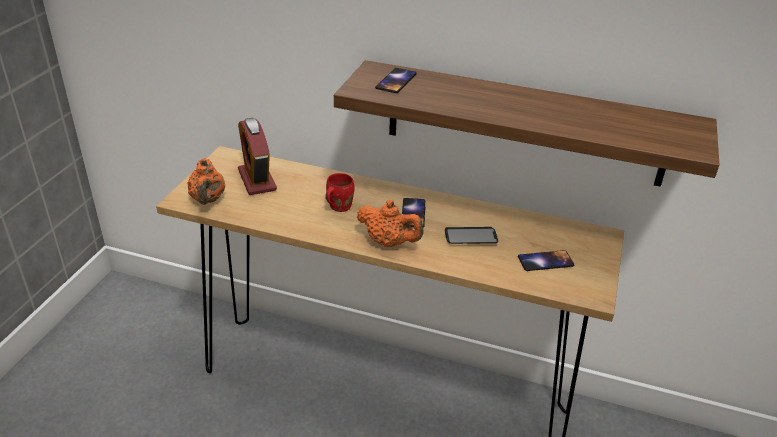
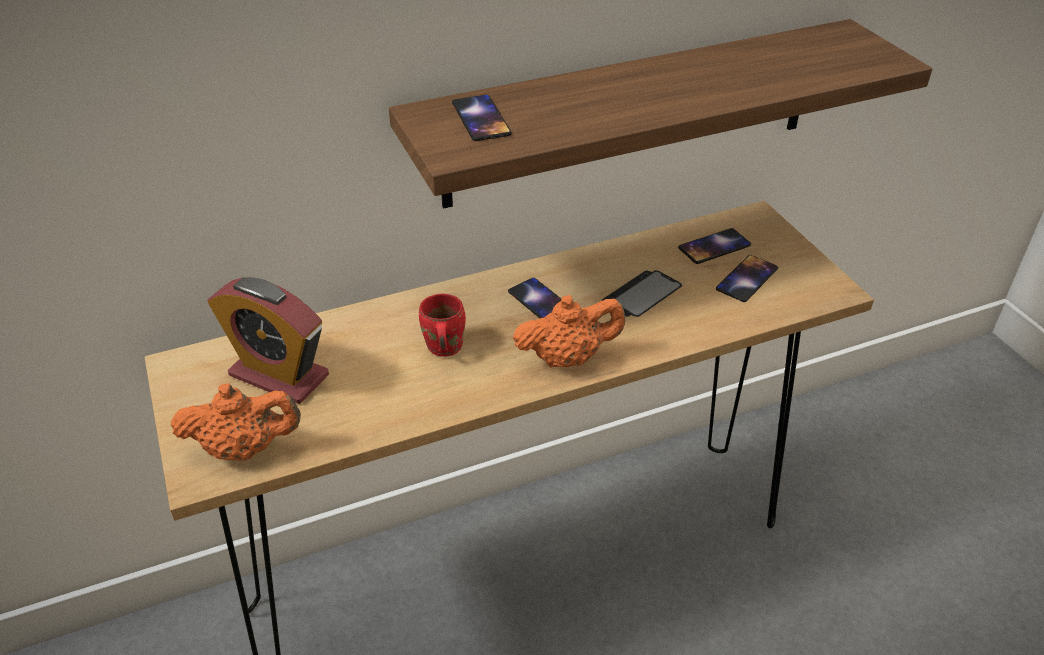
camera: 40 degrees left, 5 degrees up
orange teapot [187,158,225,205] -> orange teapot turned 45 degrees counterclockwise [171,383,301,461]
none -> phone [678,228,751,264]

